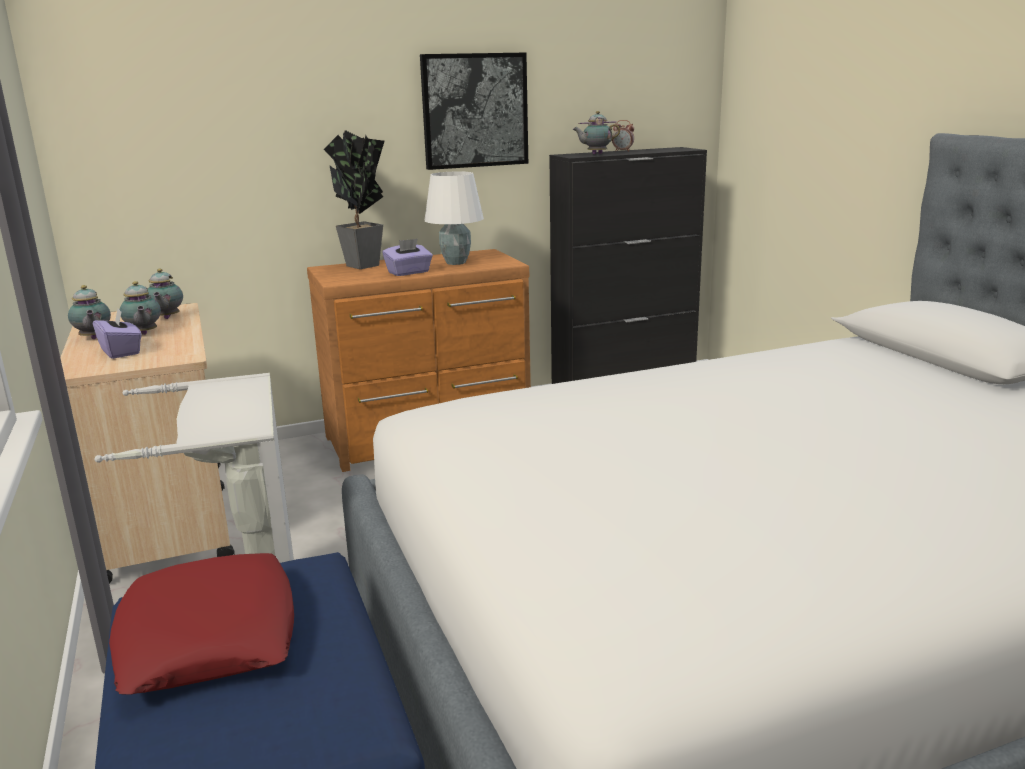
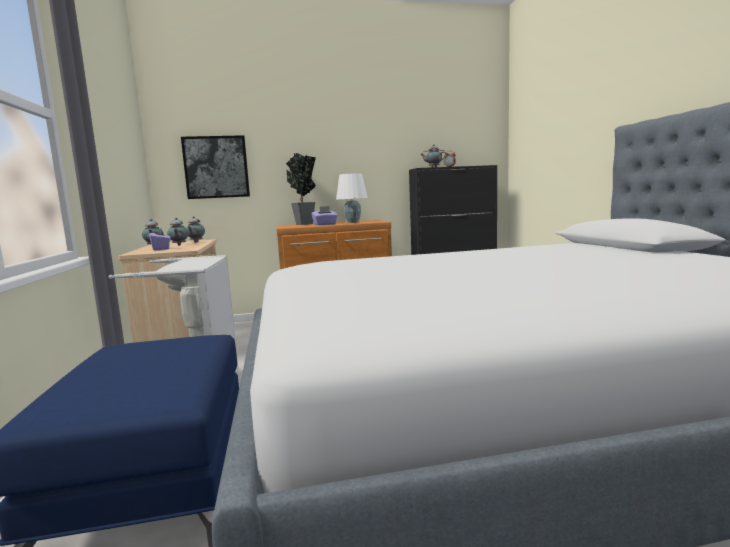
camera: 10 degrees right, 10 degrees down
red pillow [109,553,294,694] -> none
picture [420,53,528,170] -> picture moved to [181,135,250,199]

